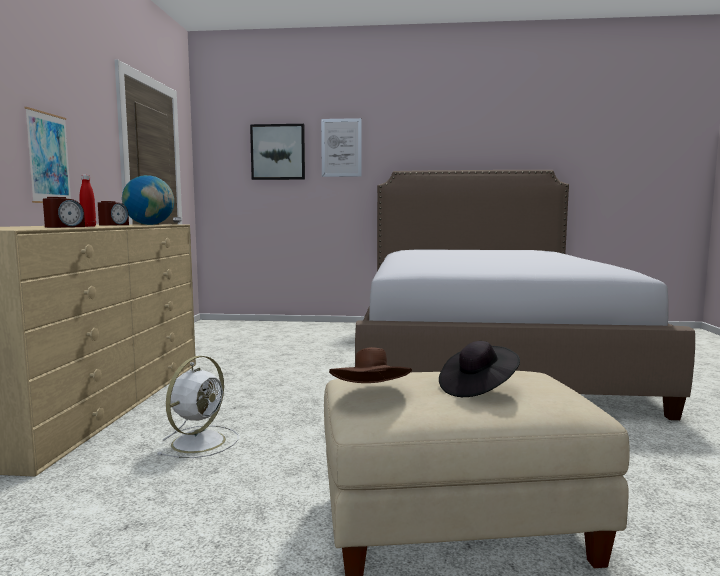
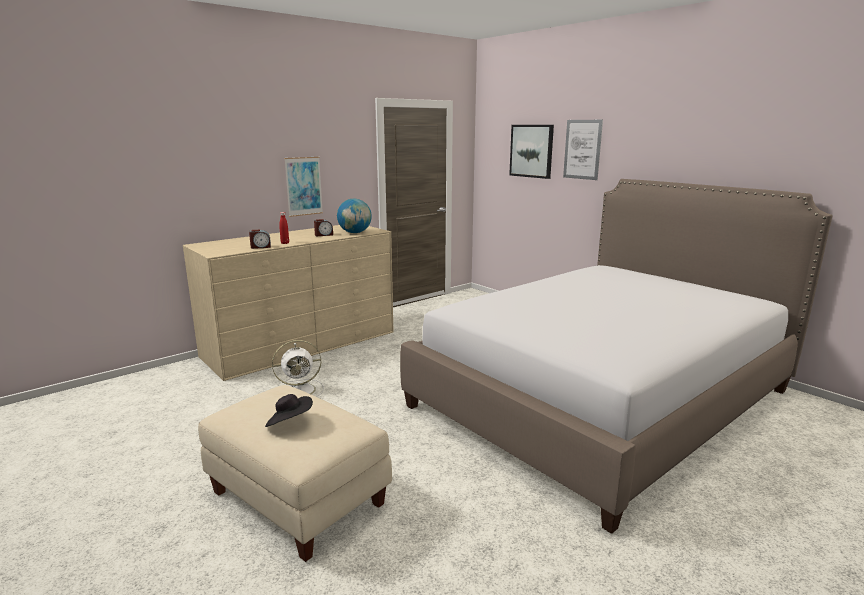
camera: 45 degrees right, 10 degrees up
brown hat [329,347,412,383] -> none

